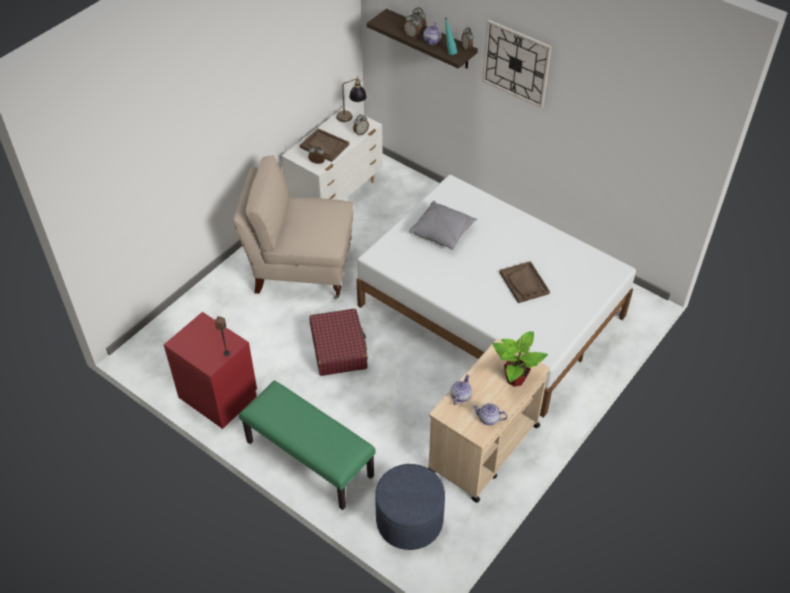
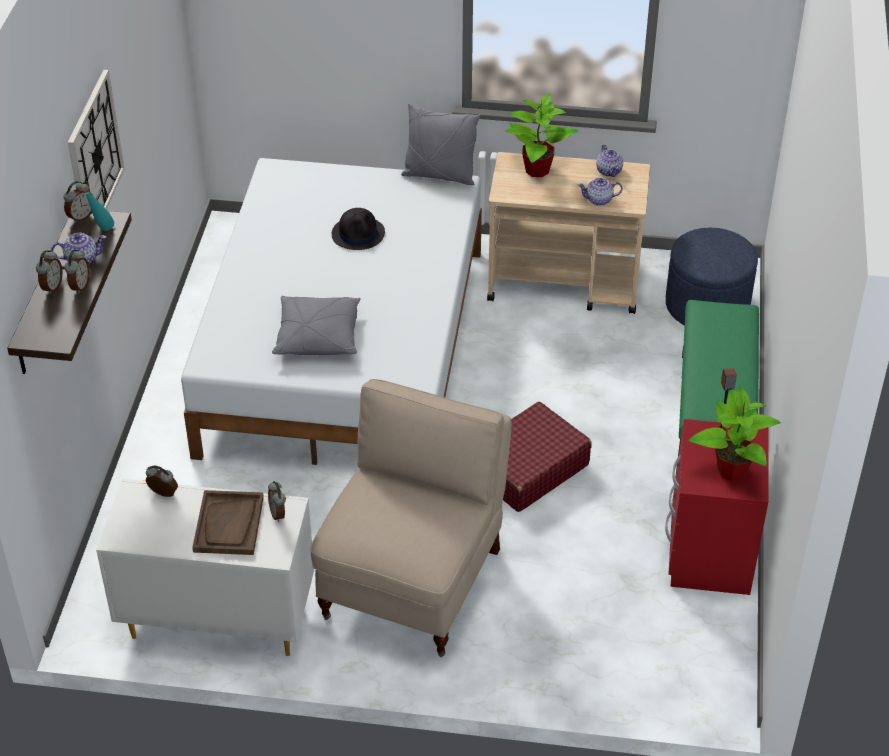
camera: 120 degrees left, 5 degrees down
beige chair [233,155,353,299] -> beige chair turned 135 degrees counterclockwise [310,379,512,657]
table lamp [336,76,367,122] -> none
brown tray [500,261,550,303] -> black hat [332,208,385,250]
none -> grey pillow [401,103,480,185]
none -> potted plant [689,386,781,481]

